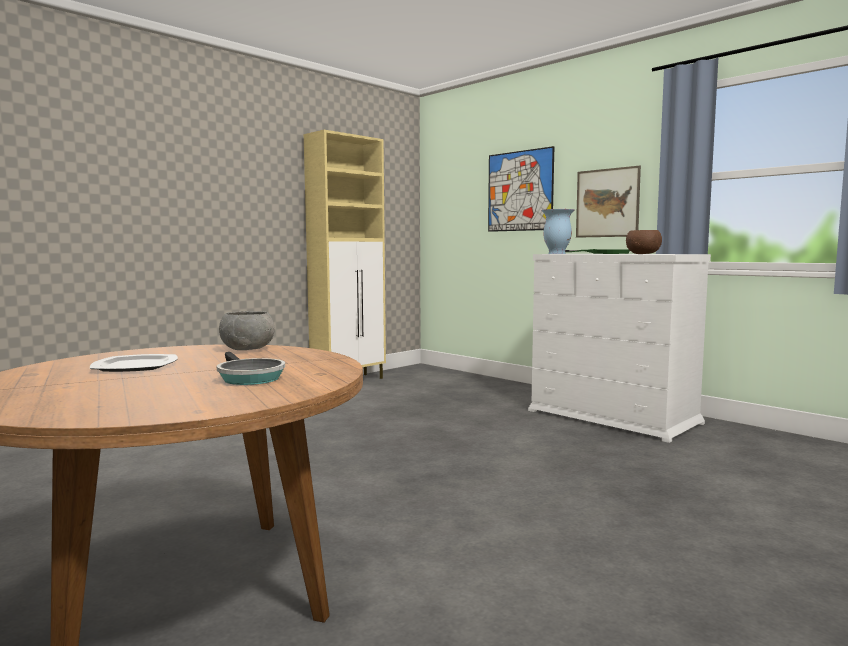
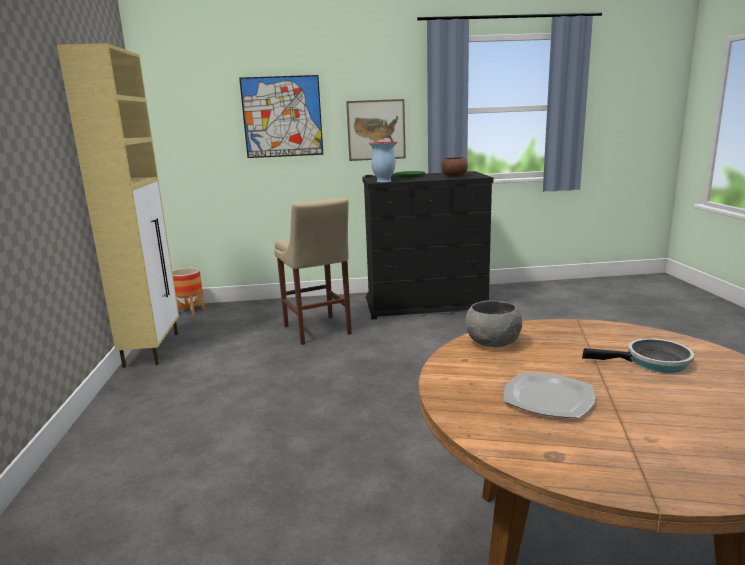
camera: 50 degrees left, 10 degrees up
white dresser [528,254,711,443] -> black dresser [362,171,493,320]
none -> planter [172,268,205,316]
none -> beige stool [274,198,352,345]

